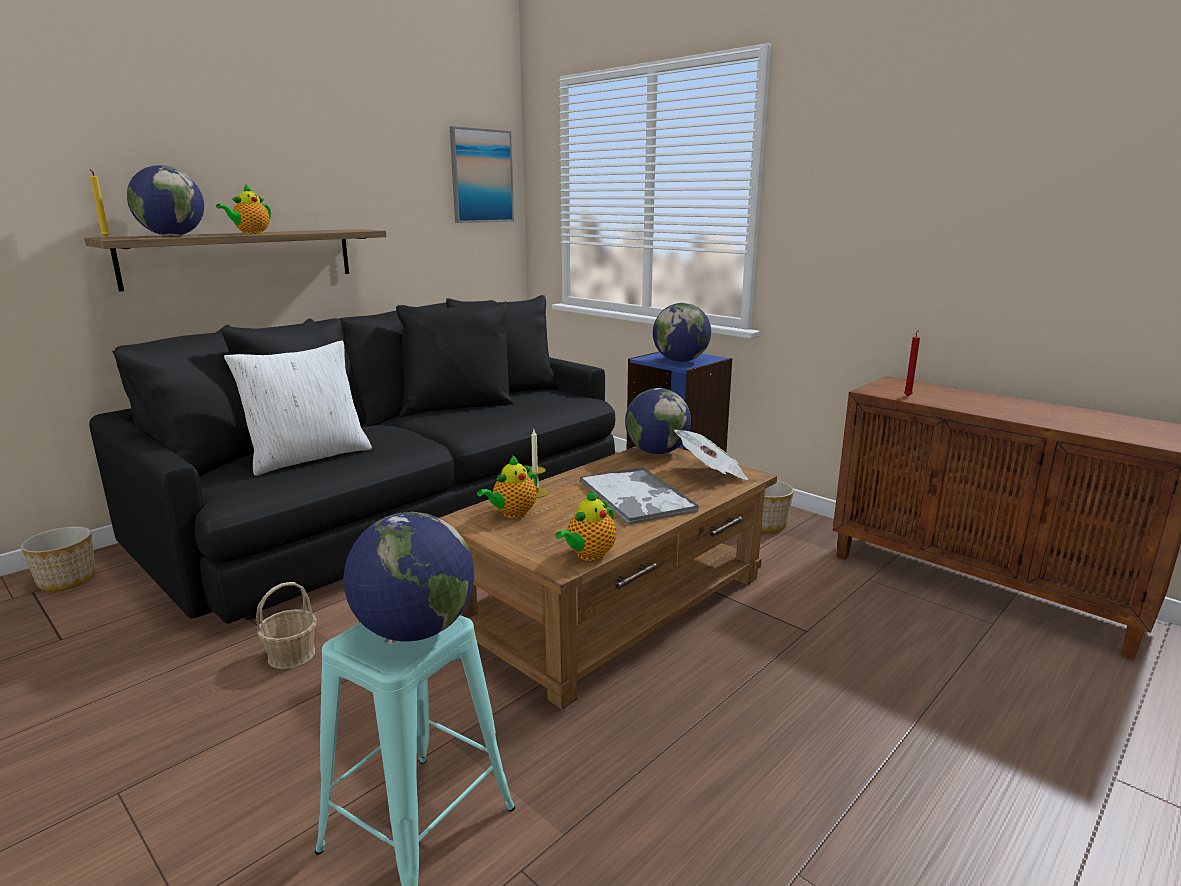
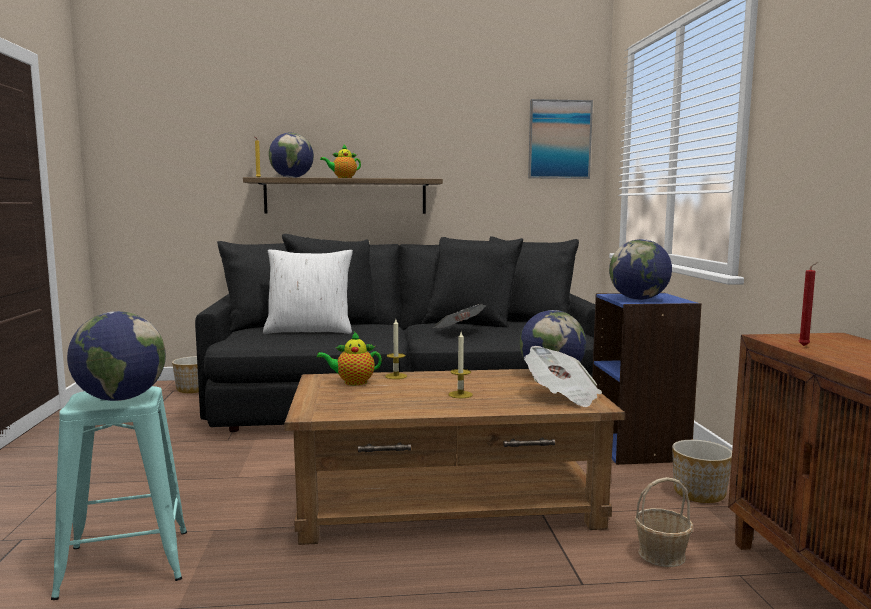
camera: 40 degrees right, 10 degrees down
basket [256,582,317,669] -> basket moved to [635,477,693,567]
teapot [555,490,617,561] -> none
tray [580,467,699,525] -> candle [449,332,473,398]
none -> newspaper [432,304,486,328]

